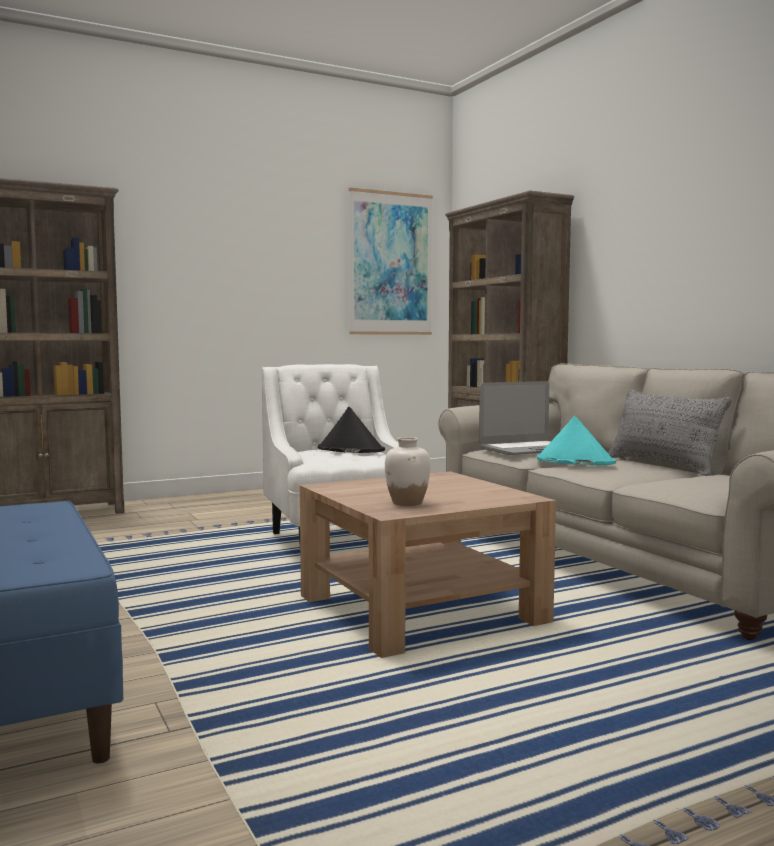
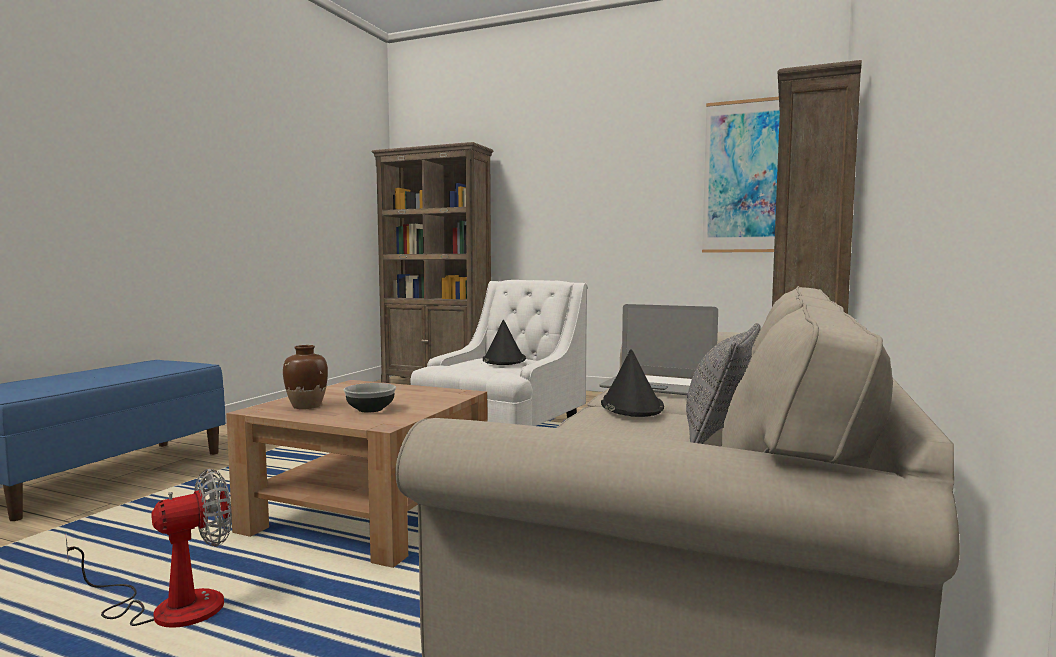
camera: 50 degrees right, 0 degrees up
white vase [385,437,430,506] -> brown vase [283,345,328,409]
turquoise hat [537,416,616,465] -> black hat [601,349,664,417]
none -> fan [65,469,232,628]
none -> bowl [344,383,396,412]

